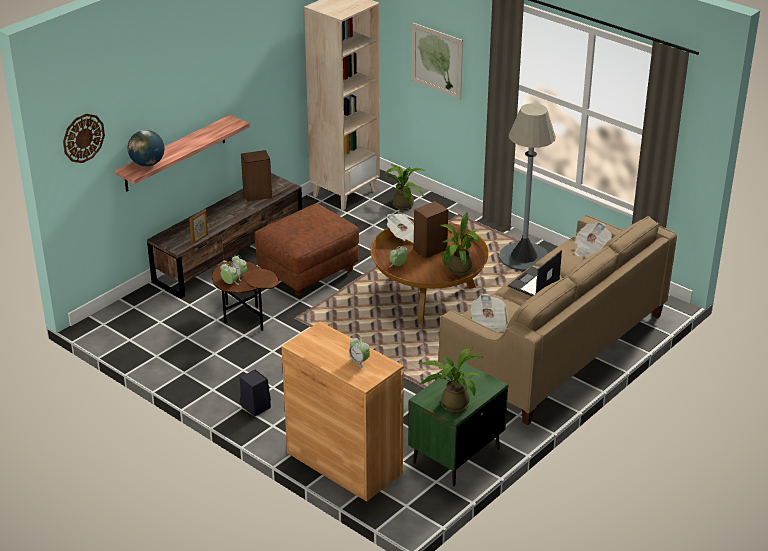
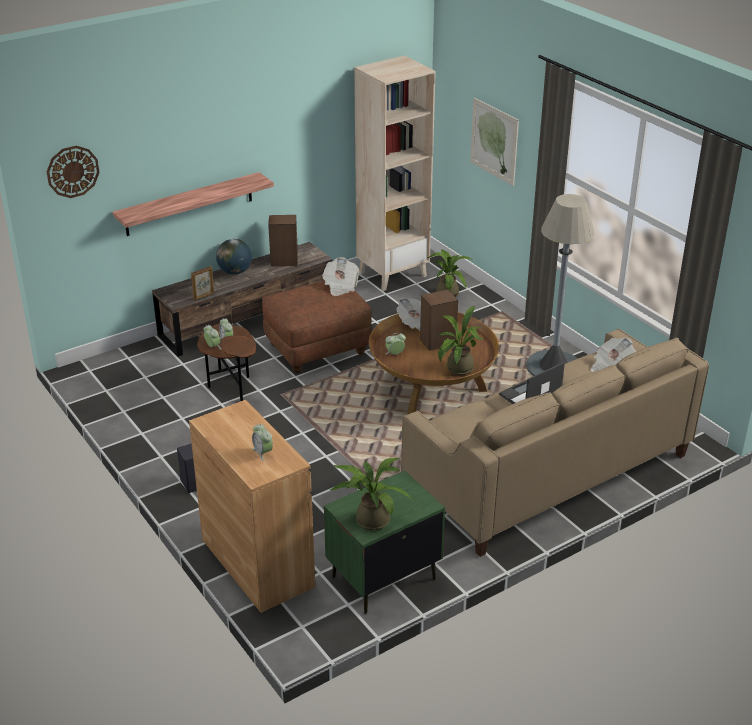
camera: 15 degrees right, 0 degrees up
globe [128,130,165,167] -> globe moved to [216,239,252,275]
newspaper [470,294,508,332] -> newspaper moved to [322,257,360,296]

